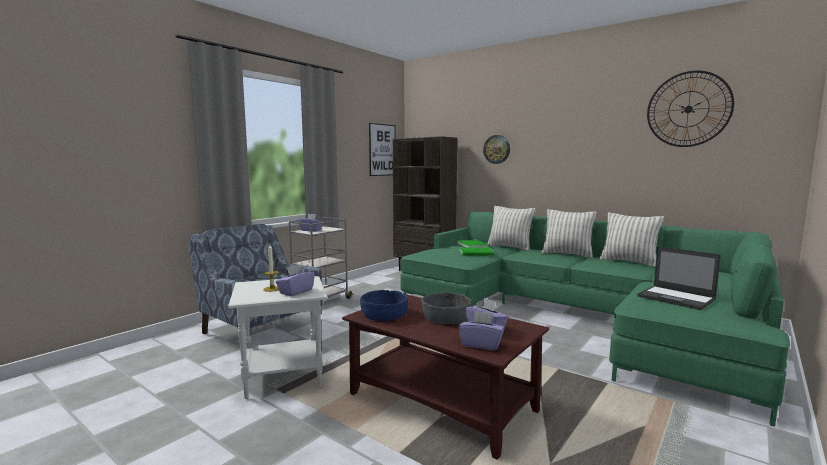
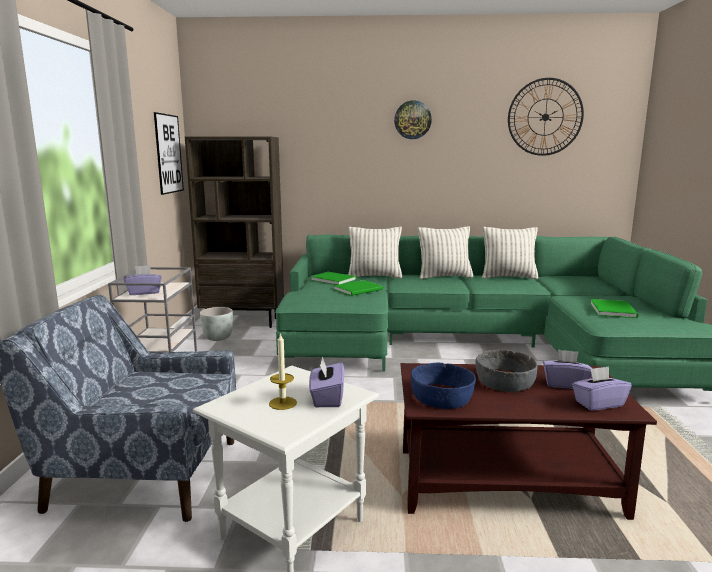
camera: 35 degrees left, 5 degrees up
wall clock [483,135,510,164] -> wall clock moved to [394,100,432,139]
laptop [637,246,721,310] -> green book [590,299,639,318]
none -> grey planter [200,307,233,341]

